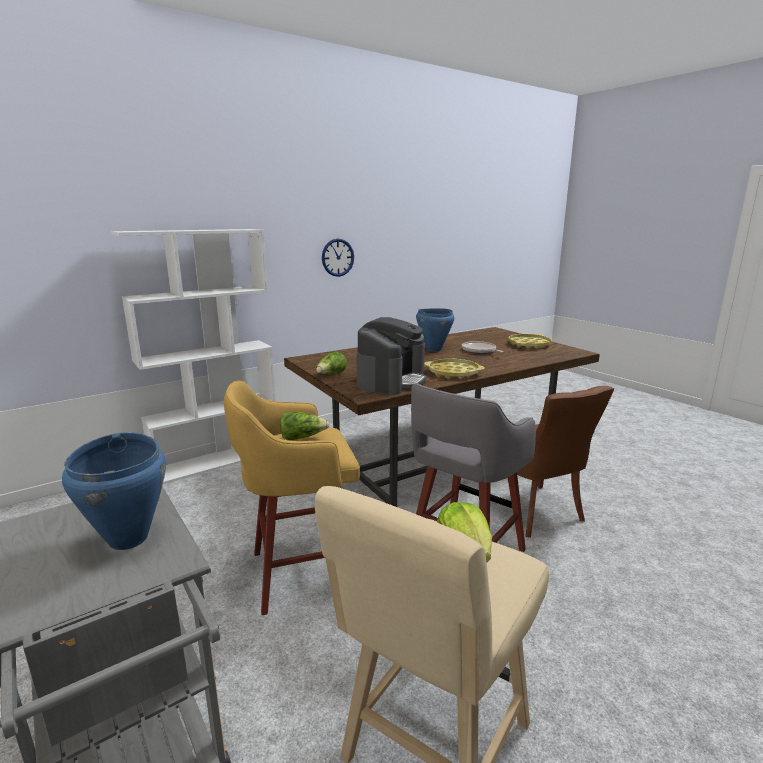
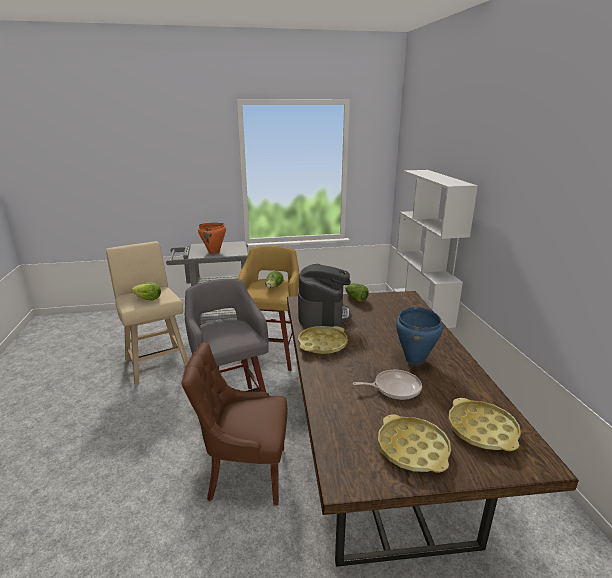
camera: 115 degrees right, 5 degrees up
blue cooking pot [62,432,166,550] -> orange cooking pot [198,223,226,254]
wall clock [322,239,354,277] -> none
coffee machine [357,317,426,395] -> coffee machine turned 135 degrees counterclockwise [298,264,351,328]
none -> yellow tray [448,398,521,451]

